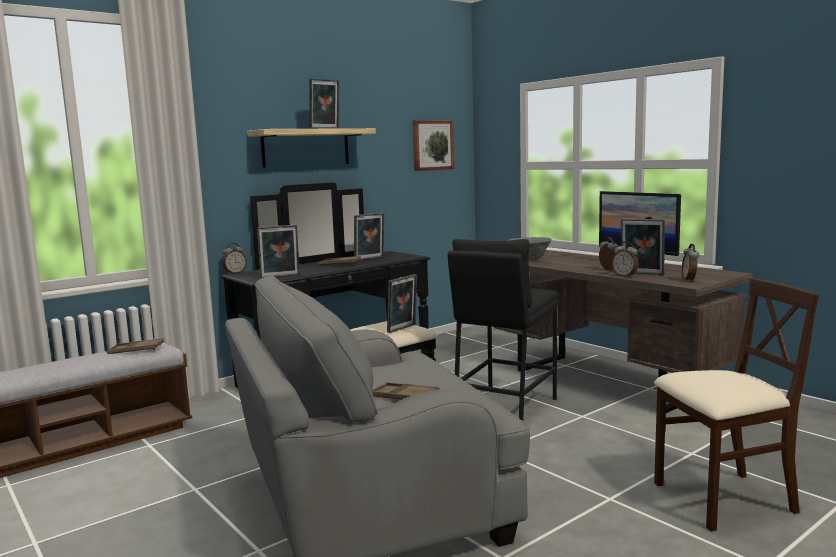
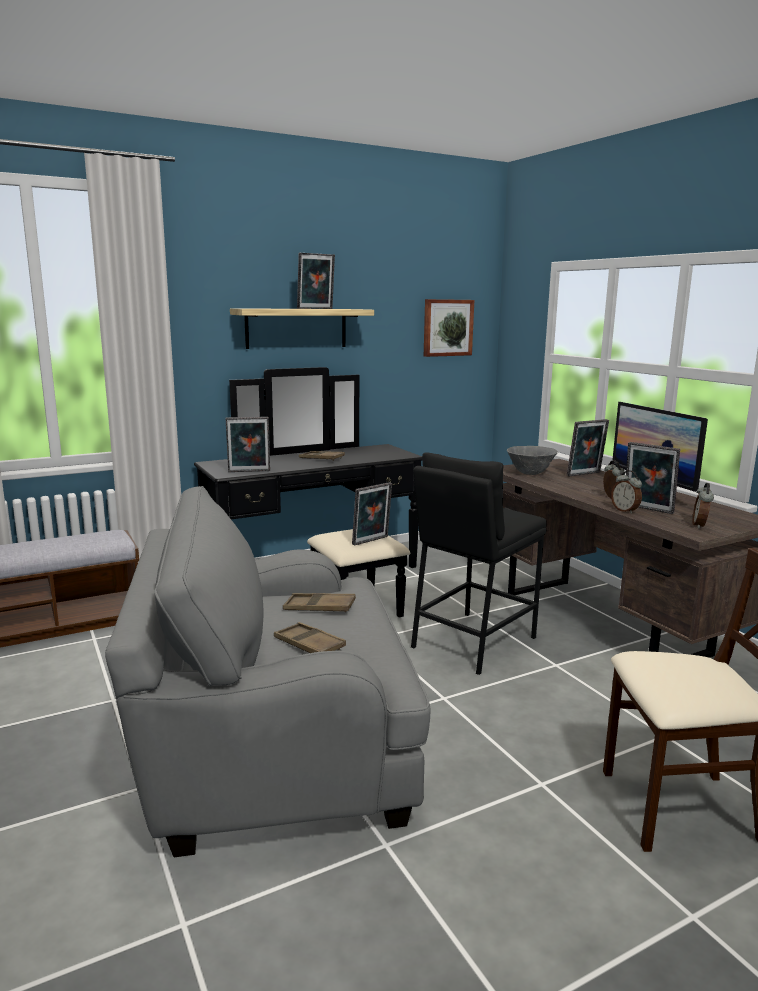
camera: 10 degrees right, 5 degrees up
brown tray [107,338,164,354] -> brown tray moved to [283,593,356,612]
alarm clock [222,243,247,274] -> none
picture frame [354,213,384,261] -> picture frame moved to [567,419,609,476]

